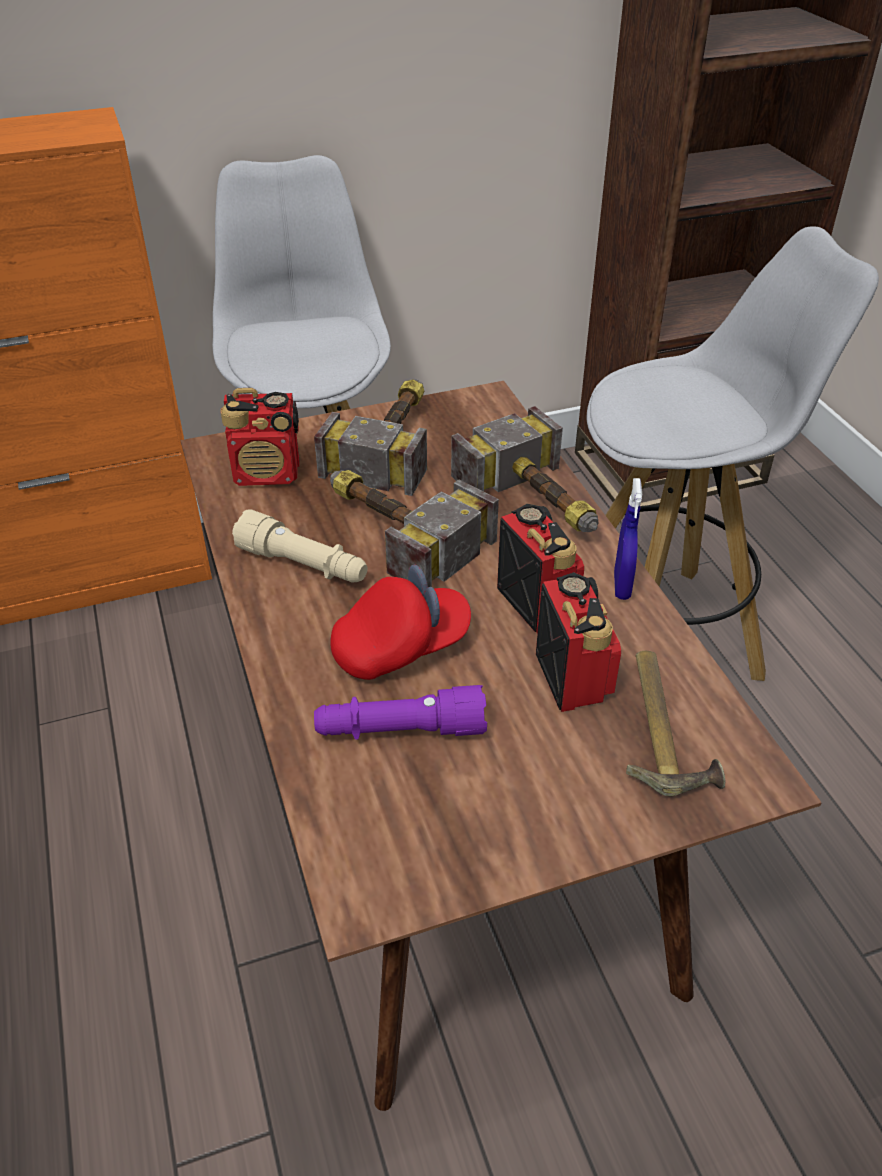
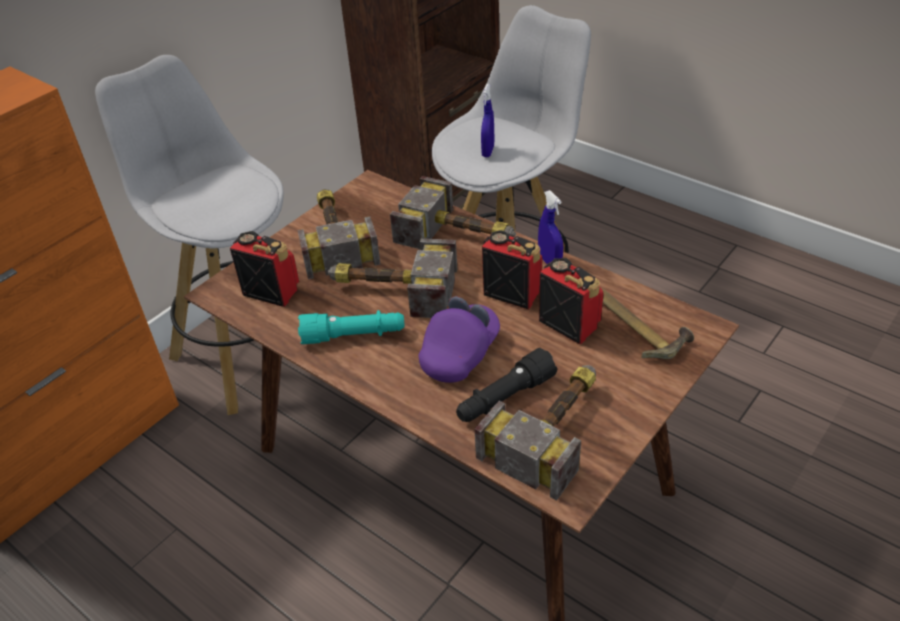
camera: 30 degrees left, 0 degrees up
radio [220,388,299,486] -> radio turned 120 degrees counterclockwise [230,231,299,307]
beige flashlight [232,509,368,583] -> turquoise flashlight [298,310,405,344]
purple flashlight [314,685,487,740] -> black flashlight [456,348,557,422]
red cap [330,565,471,680] -> purple cap [419,296,500,383]
none -> hammer [475,365,596,500]
none -> blue spray bottle [481,84,494,157]

